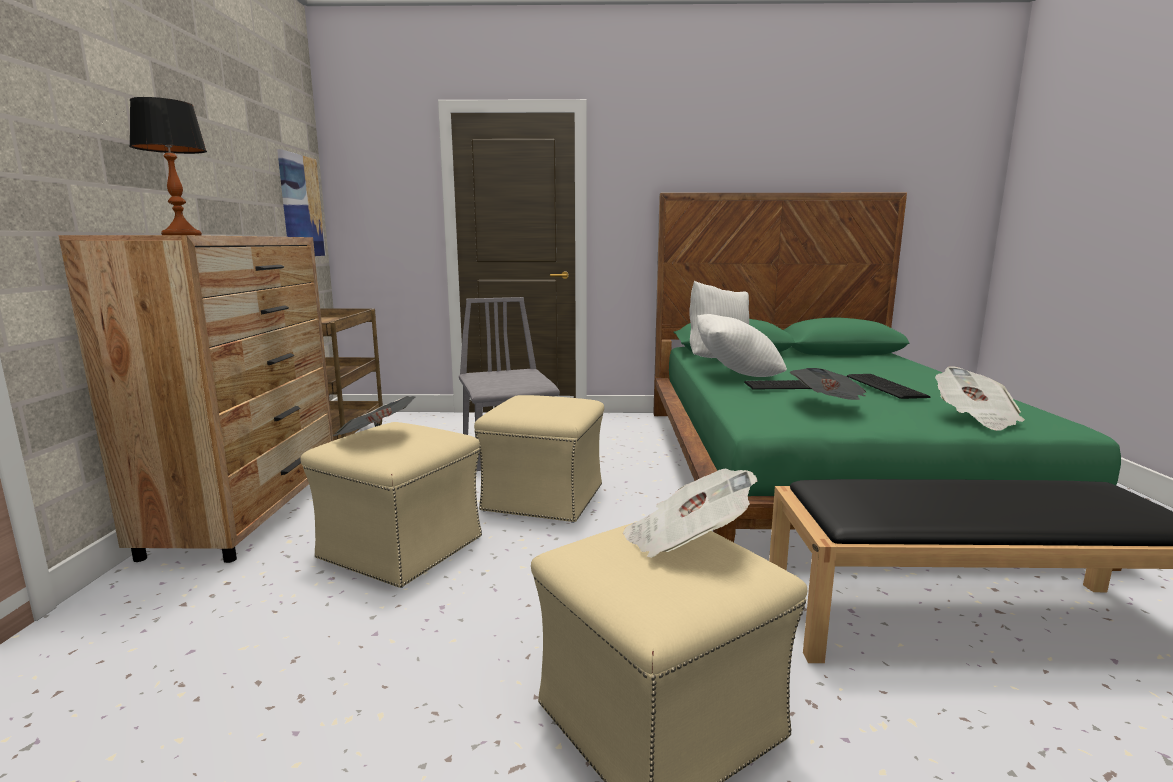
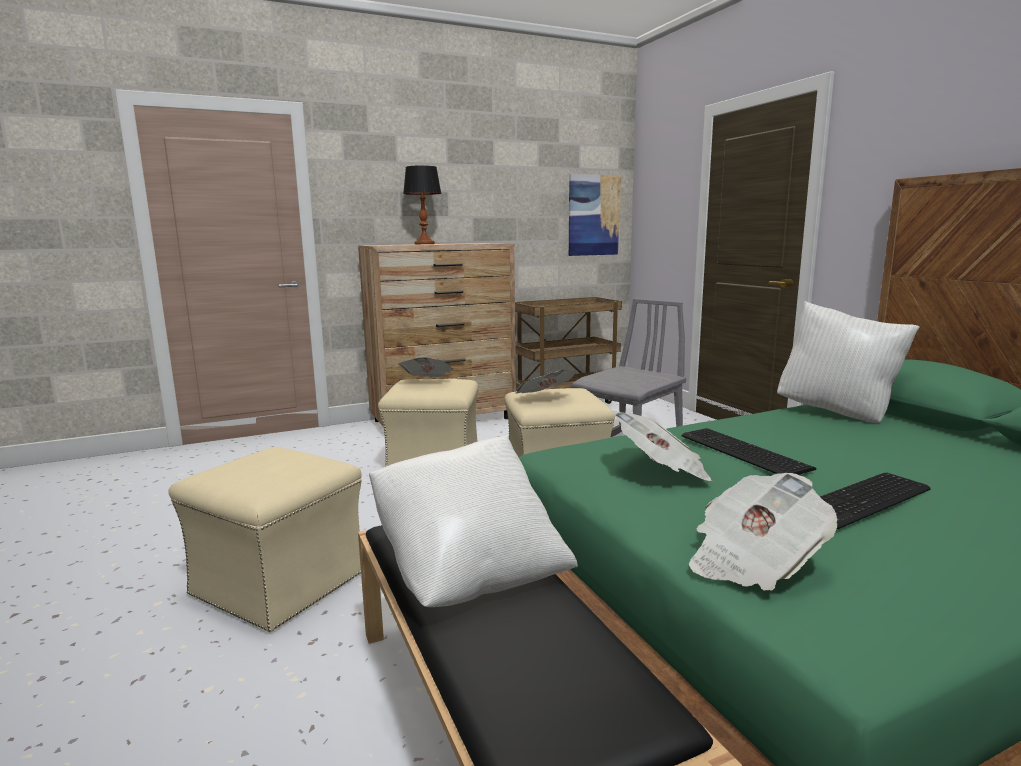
camera: 65 degrees right, 0 degrees up
newspaper [623,469,758,558] -> newspaper moved to [516,370,575,393]
white pillow [697,314,787,377] -> white pillow moved to [369,435,578,607]

